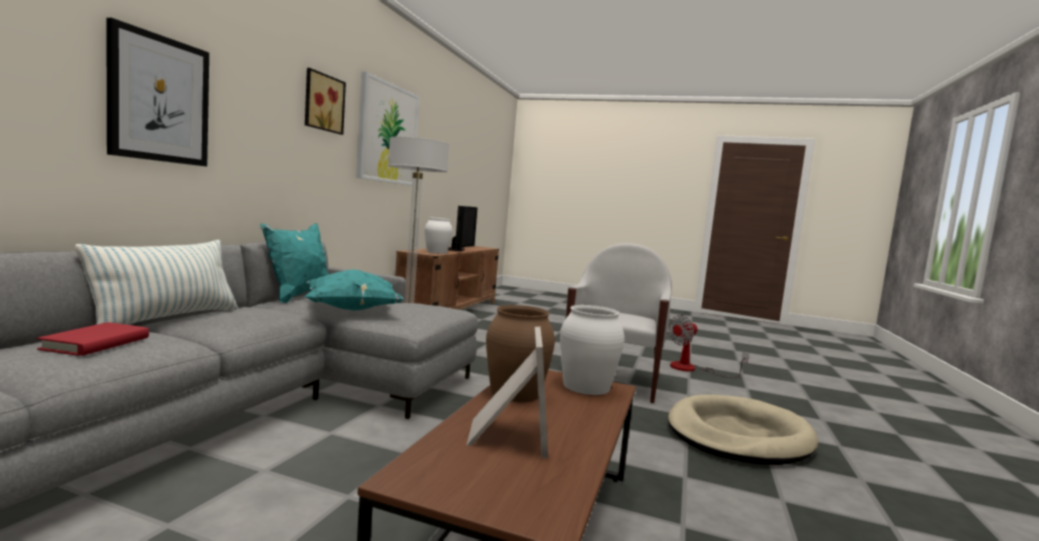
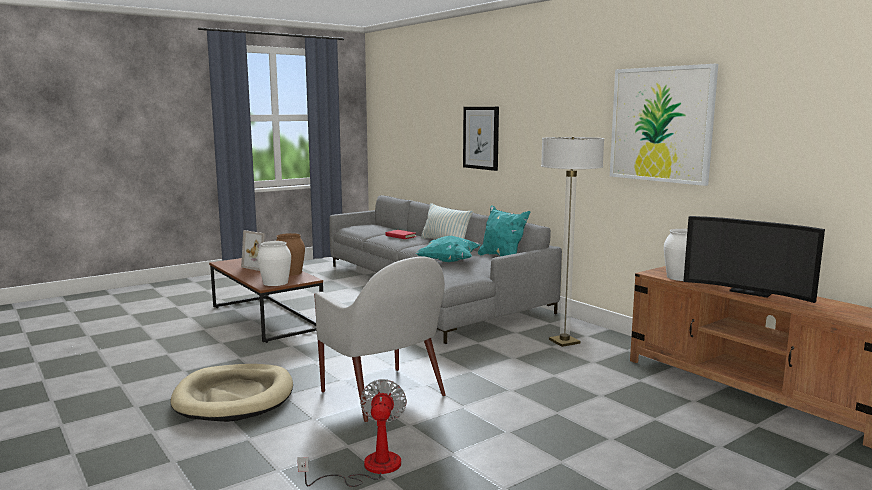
camera: 125 degrees right, 5 degrees up
picture [305,68,346,135] -> none

